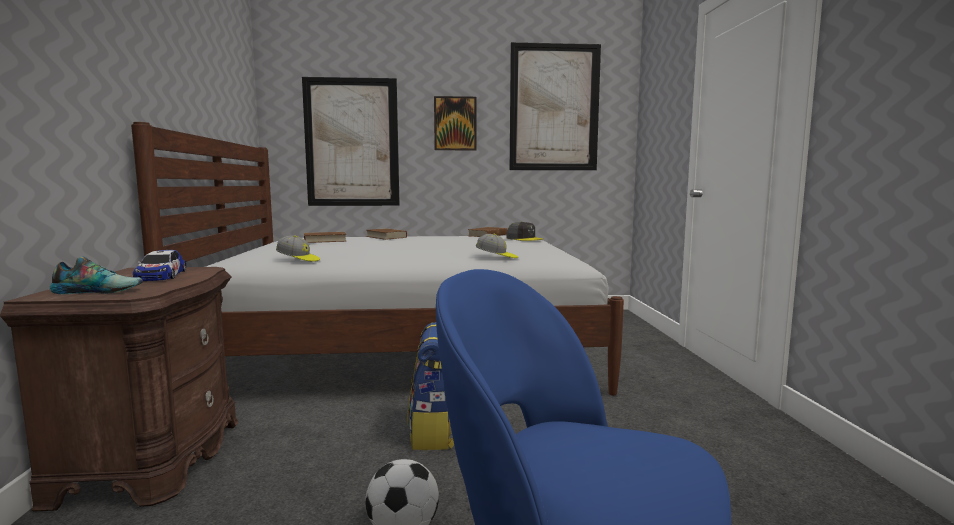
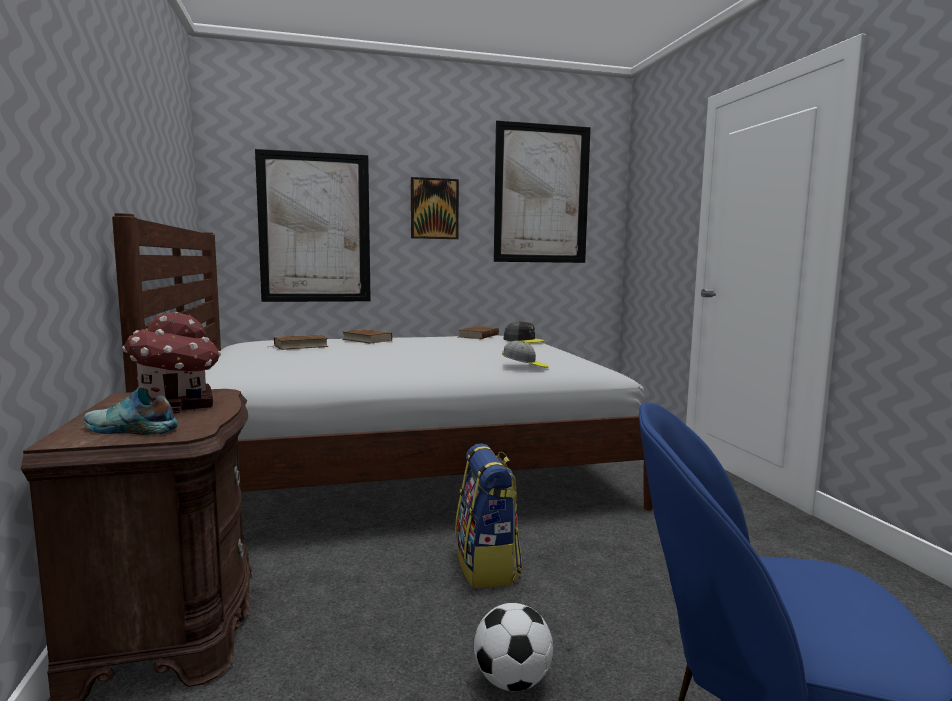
camera: 10 degrees left, 0 degrees up
shoe [50,256,143,294] -> shoe turned 150 degrees counterclockwise [84,387,178,435]
toy car [133,250,186,281] -> toy house [123,312,221,414]
cap [276,235,320,262] -> none

